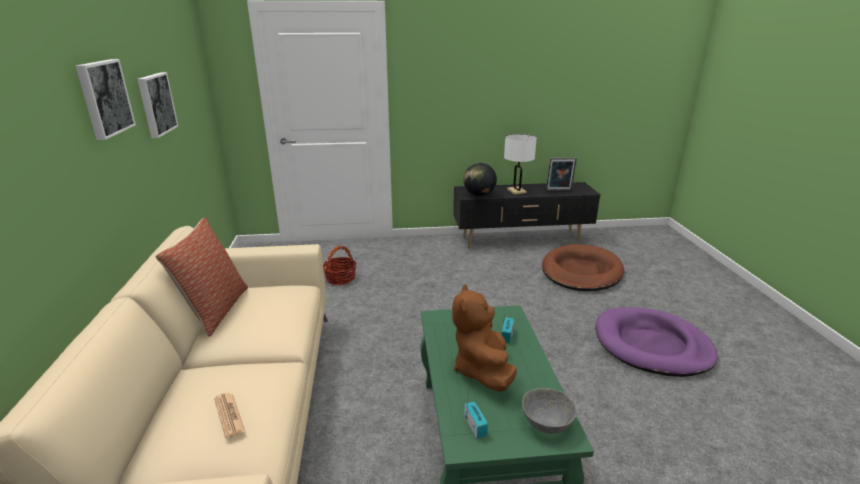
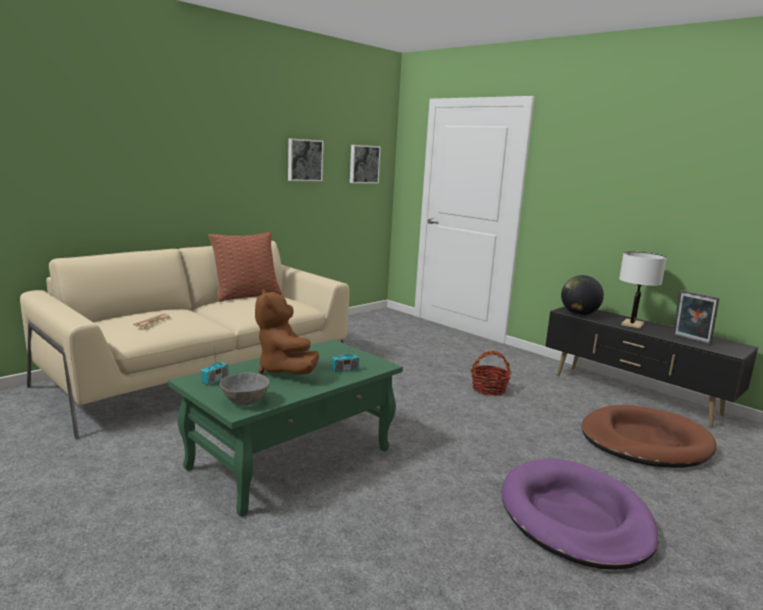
camera: 50 degrees right, 10 degrees down
picture [76,59,136,140] -> picture moved to [350,145,381,183]
basket [323,246,356,285] -> basket moved to [470,351,511,396]
brown plush toy [452,284,517,392] -> brown plush toy turned 75 degrees counterclockwise [255,289,319,375]

